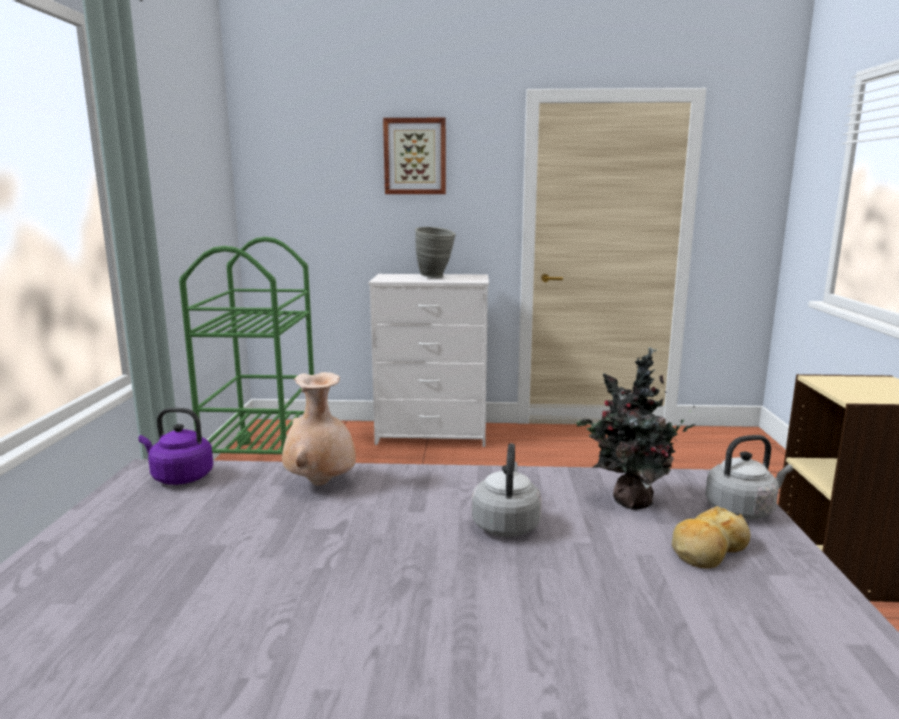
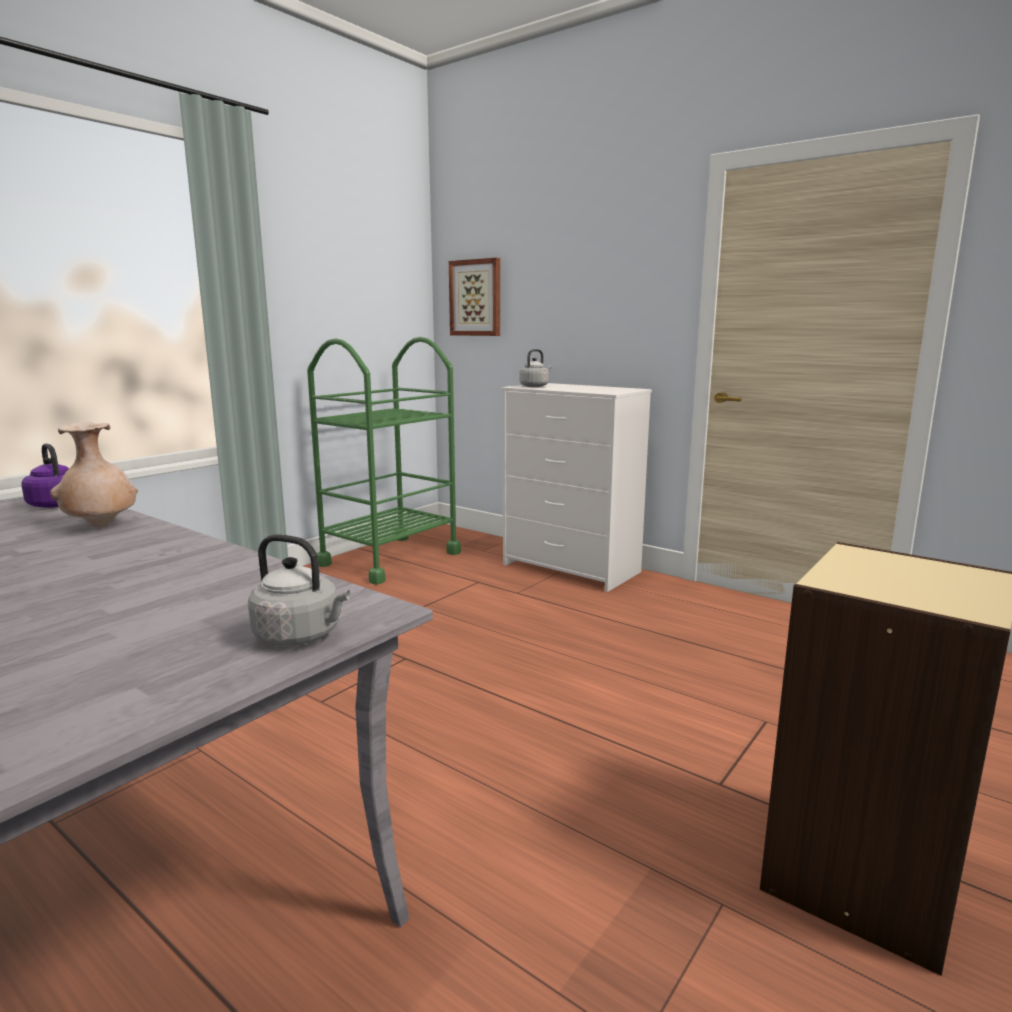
camera: 35 degrees right, 0 degrees up
picture [383,118,446,194] -> picture moved to [449,258,500,336]
grey vase [415,227,456,278] -> none
grey kettle [472,443,542,537] -> grey kettle moved to [519,349,552,387]
potted plant [576,347,695,510] -> none
bread [672,506,750,569] -> none

